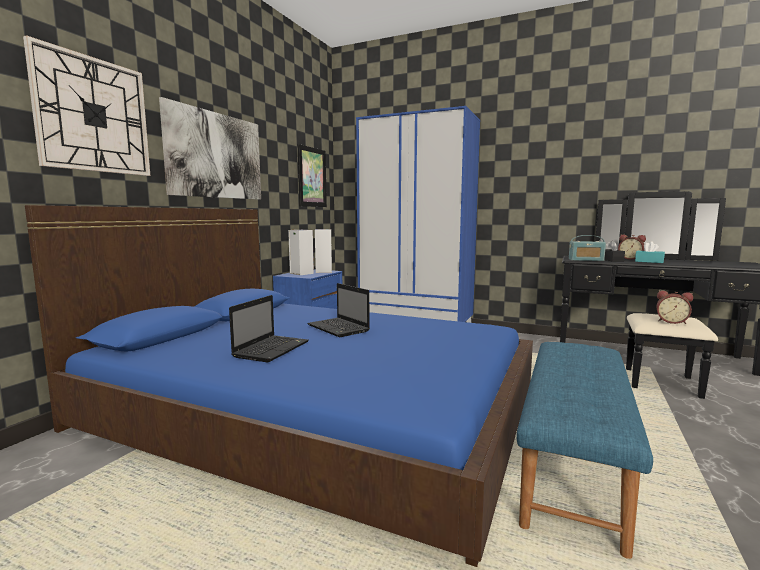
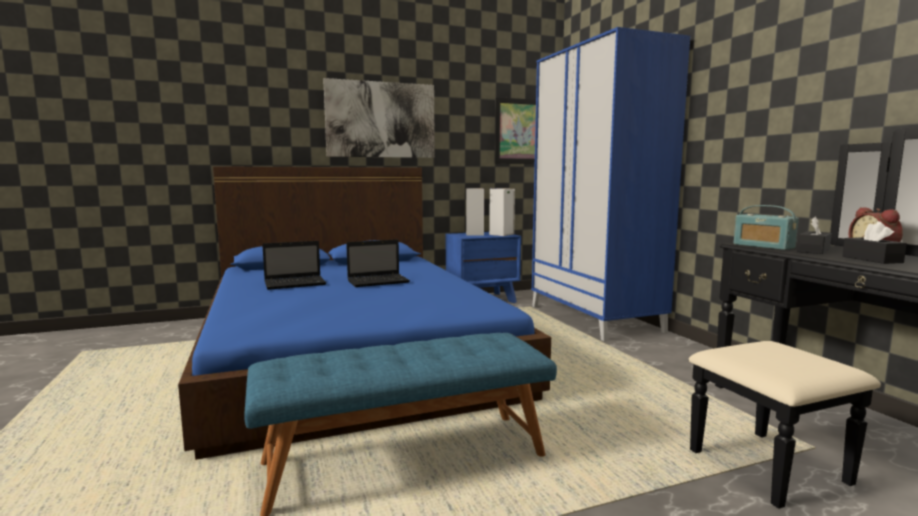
camera: 45 degrees right, 0 degrees up
wall clock [23,35,150,176] -> none
laptop [307,283,370,337] -> laptop turned 120 degrees counterclockwise [346,239,410,287]
turquoise tissue box [635,241,665,263] -> black tissue box [842,221,907,264]
alarm clock [656,291,693,324] -> none

